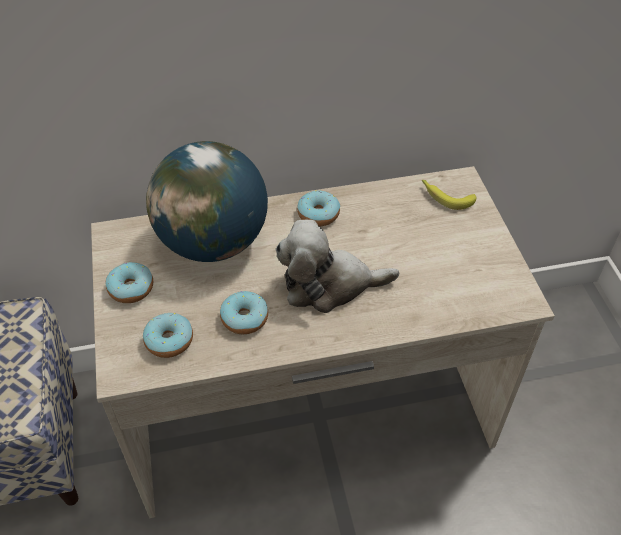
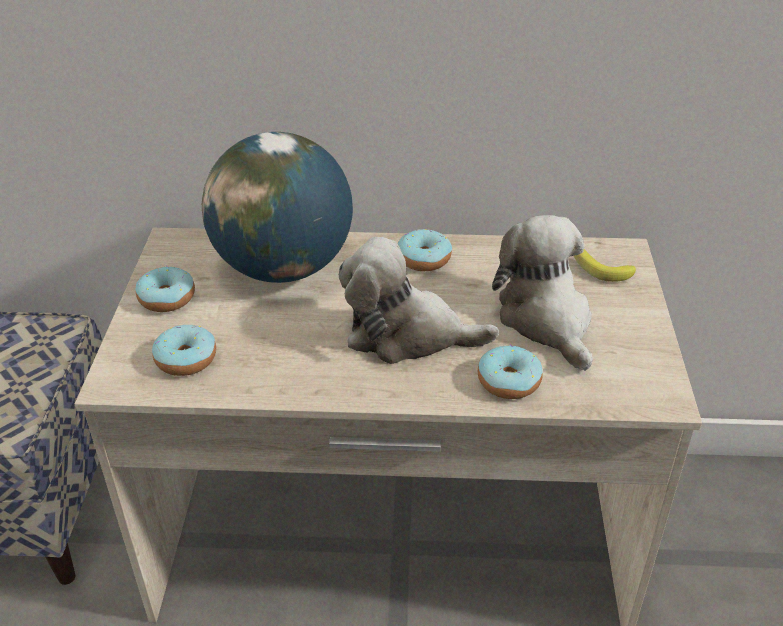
camera: 15 degrees right, 10 degrees down
donut [220,291,268,334] -> donut moved to [478,345,543,399]
none -> plush toy [492,215,593,371]

